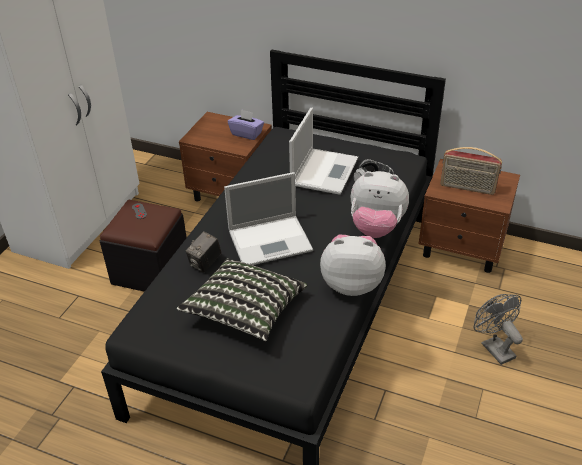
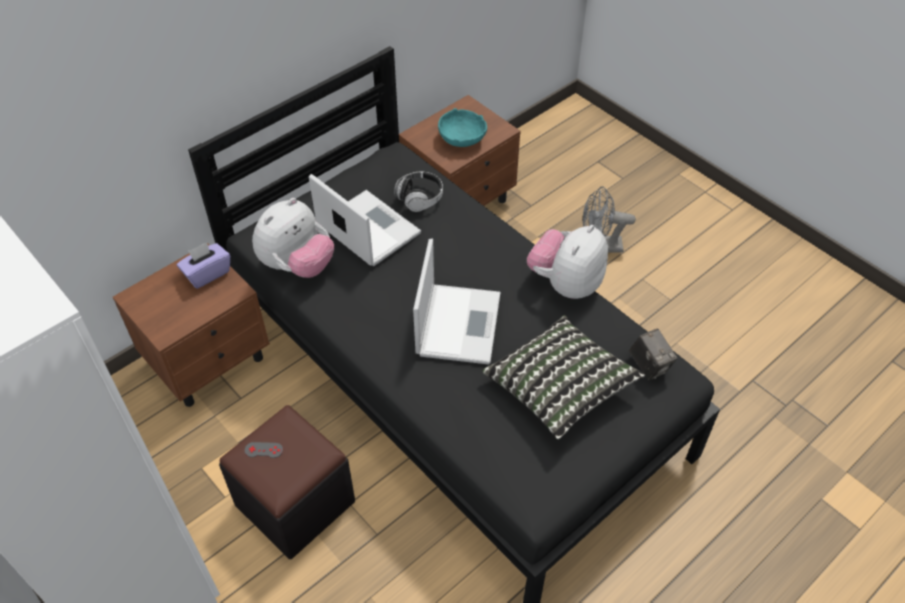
camera: 65 degrees left, 10 degrees up
camera [186,231,222,273] -> camera moved to [629,329,678,380]
plush toy [351,171,409,238] -> plush toy moved to [252,198,334,278]
radio [440,147,502,195] -> turquoise bowl [438,108,487,147]

